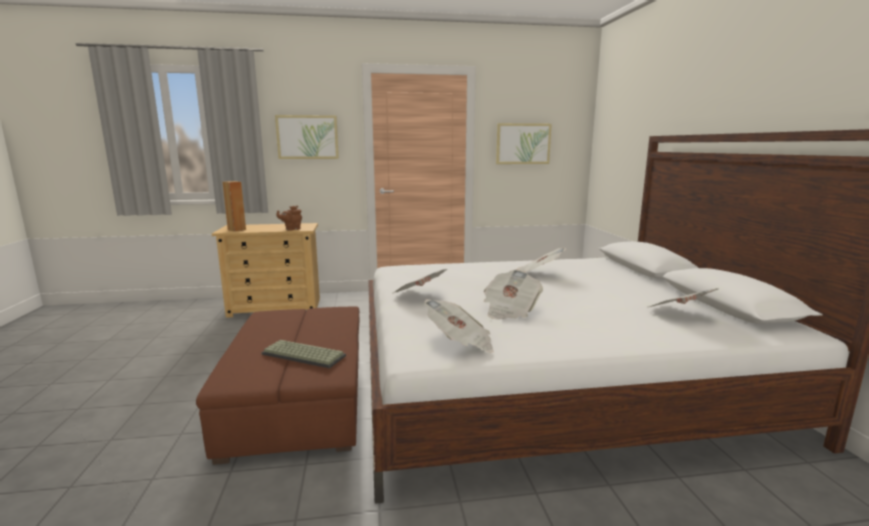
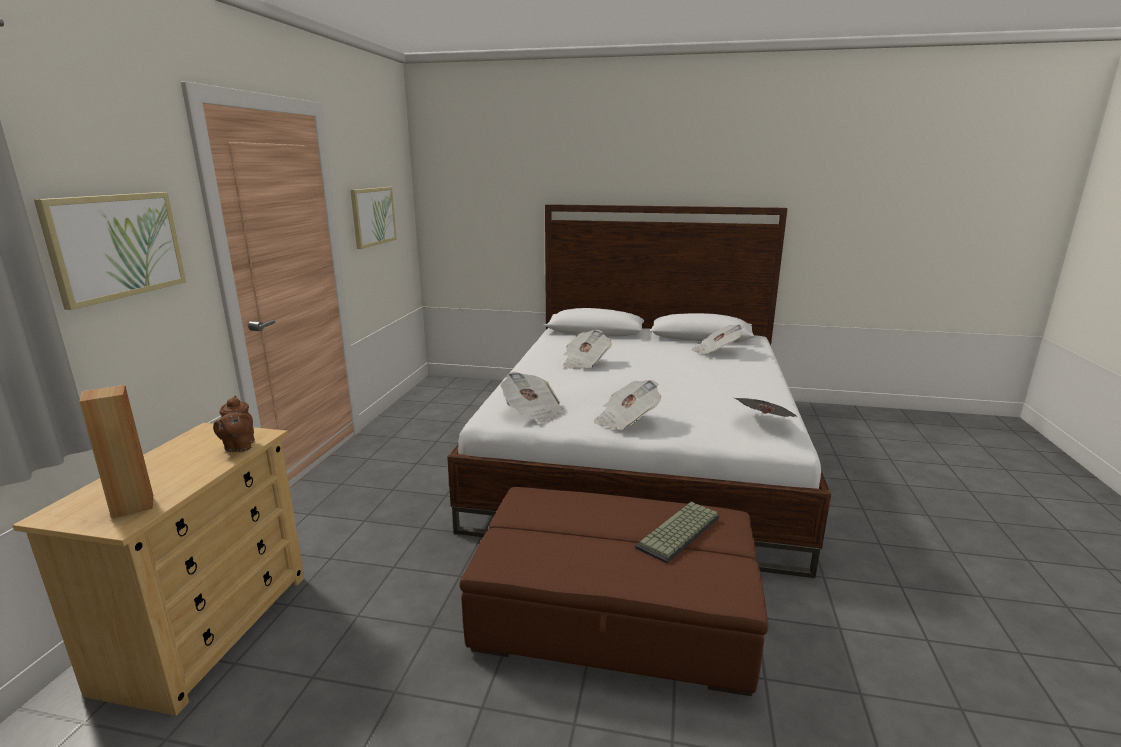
camera: 70 degrees left, 5 degrees up
newspaper [484,270,543,319] -> newspaper moved to [501,372,563,424]

